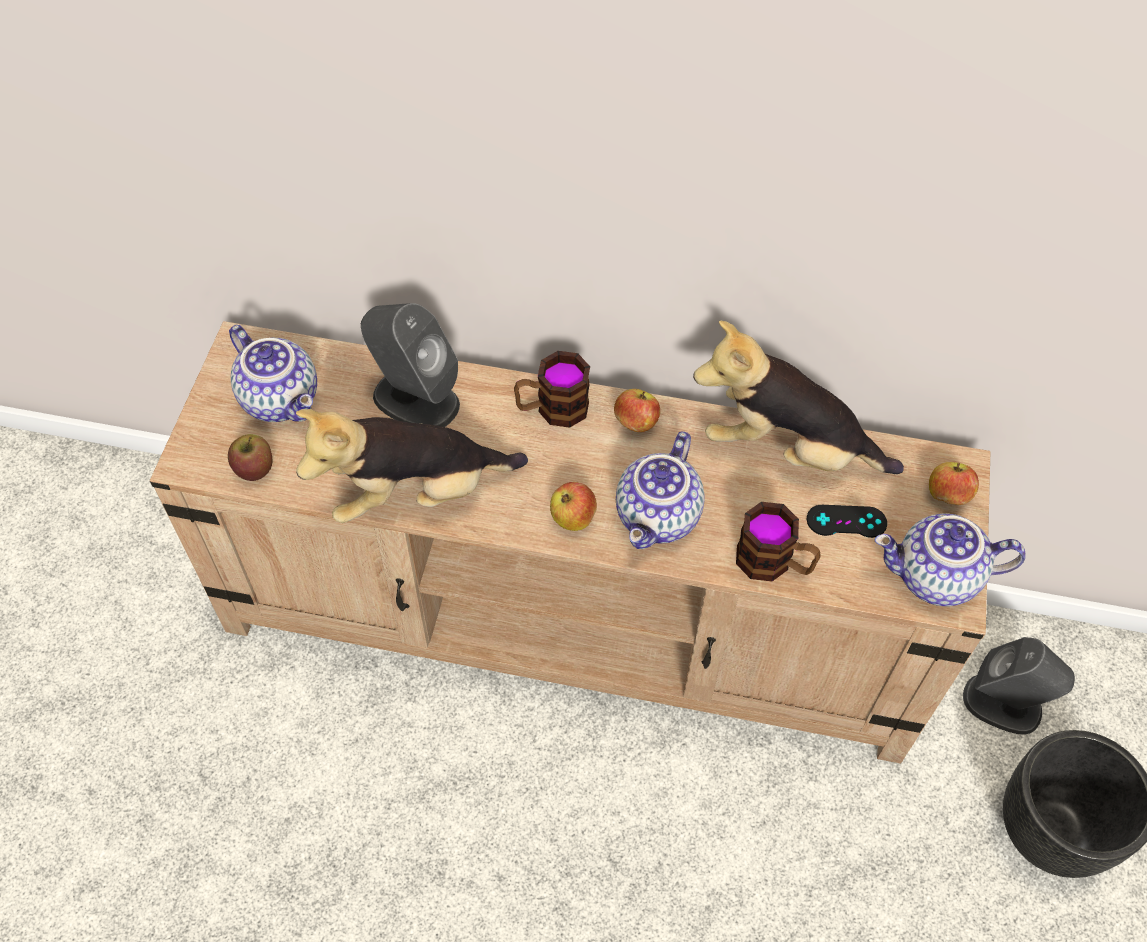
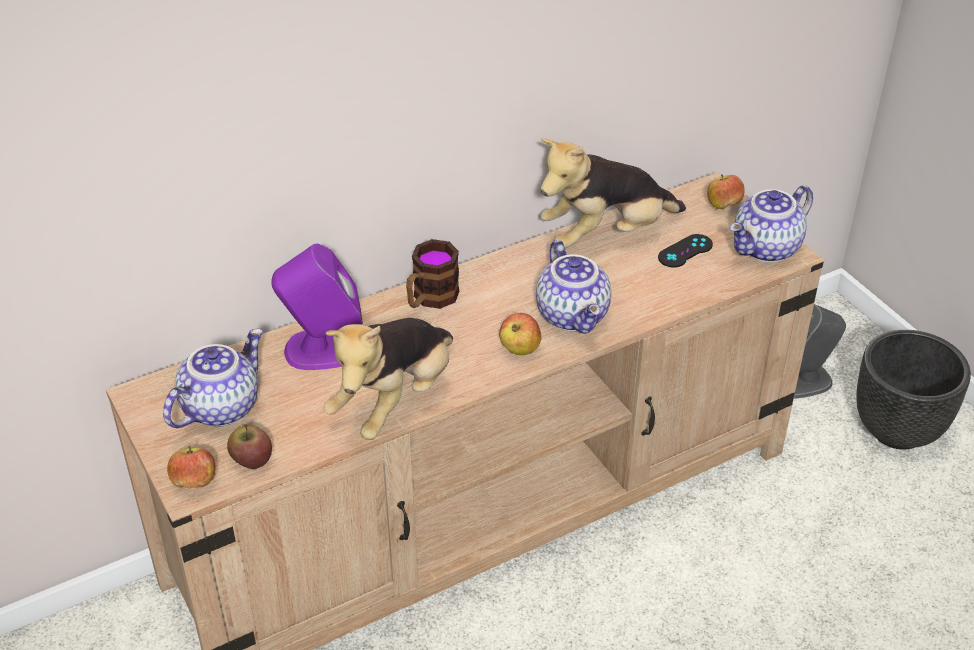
camera: 40 degrees left, 15 degrees down
teapot [229,325,317,422] -> teapot turned 60 degrees counterclockwise [163,329,263,428]
grey speaker [361,303,460,427] -> purple speaker [271,244,363,370]
apple [614,389,660,432] -> apple moved to [167,446,216,488]
mug [736,502,821,581] -> none

